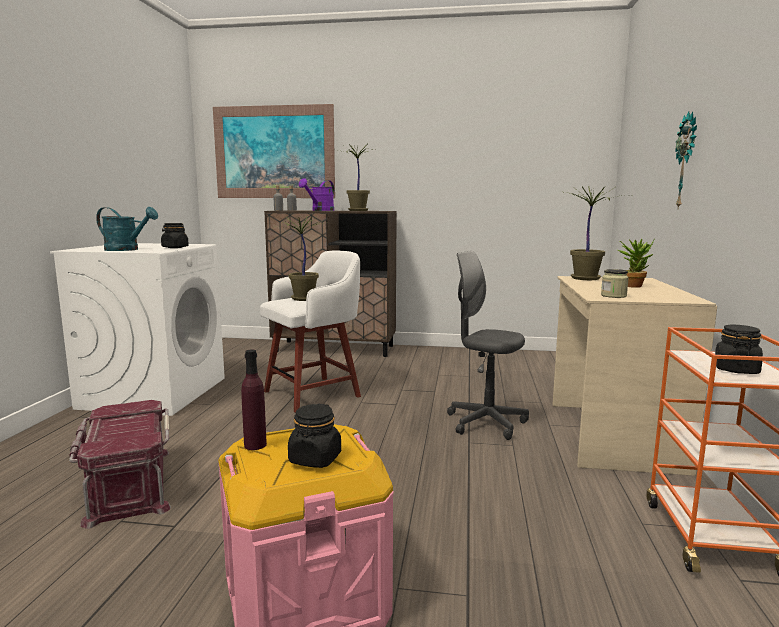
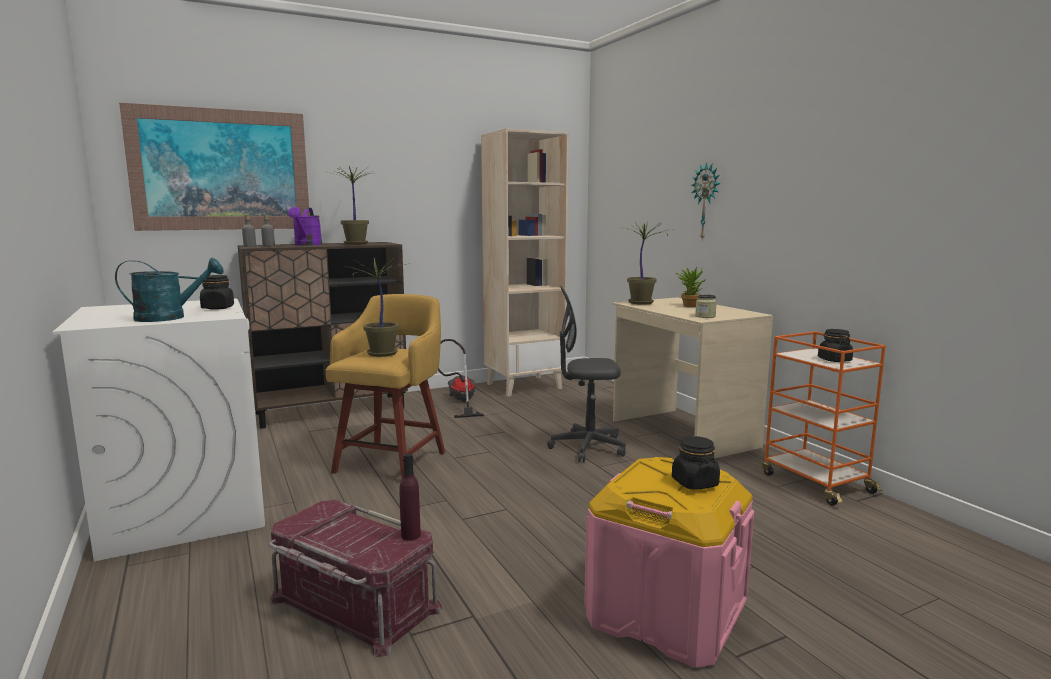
camera: 35 degrees left, 0 degrees up
purple bottle [241,349,267,450] -> purple bottle moved to [400,453,421,541]
white stool [260,251,361,413] -> yellow stool [325,294,446,478]
none -> vacuum cleaner [438,339,484,418]
none -> beige bookcase [481,128,569,397]

